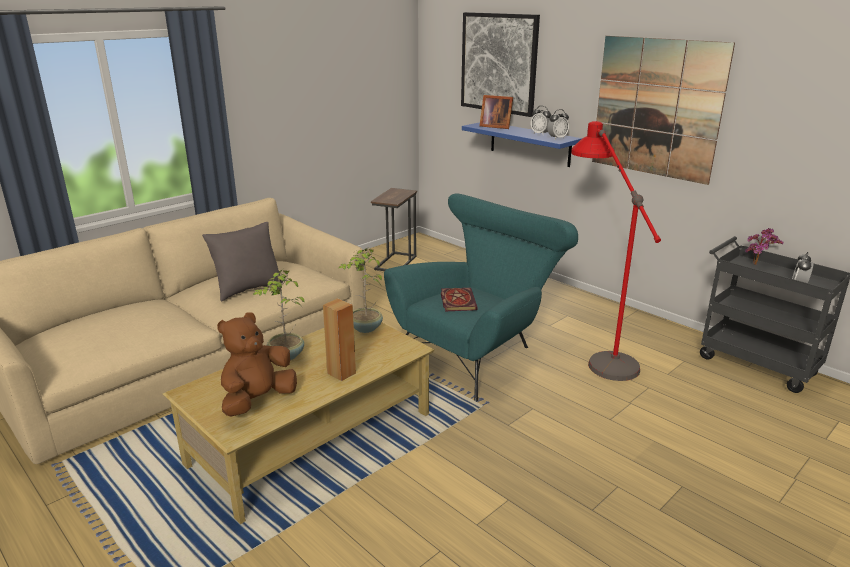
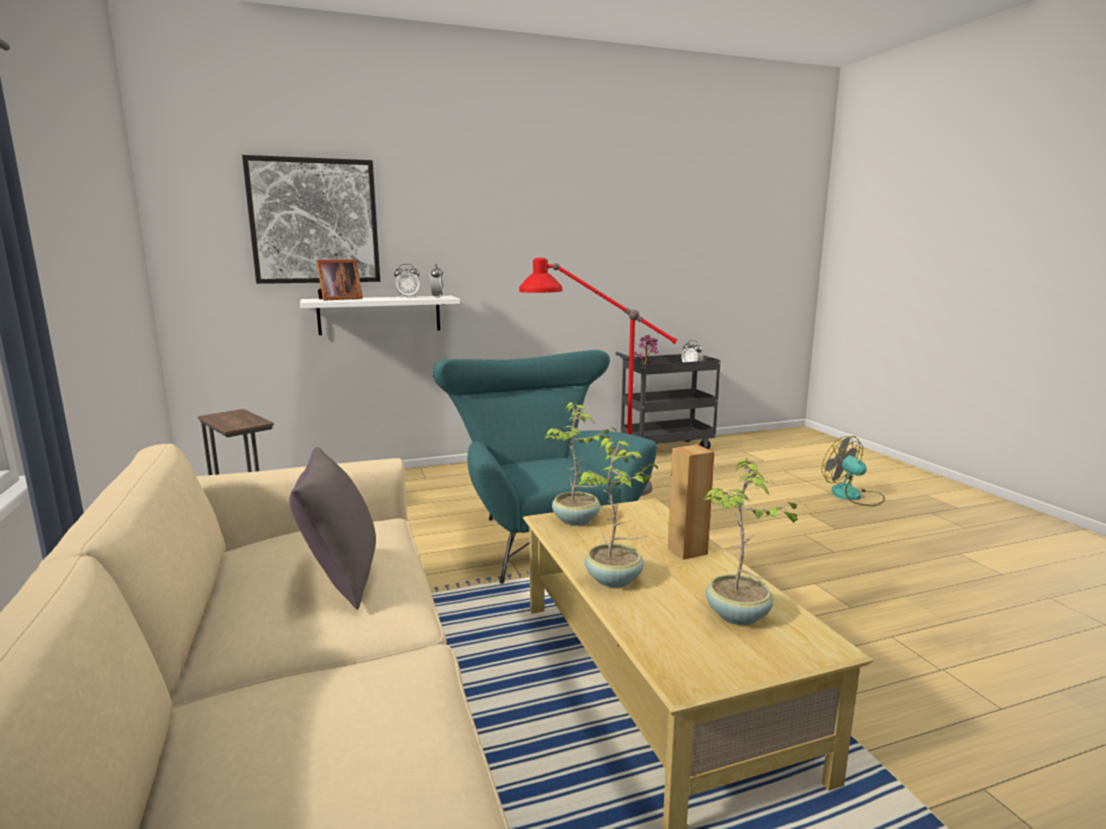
camera: 65 degrees left, 10 degrees down
brown plush toy [217,312,297,417] -> potted plant [704,458,808,625]
book [441,288,478,312] -> none
blue shelf [462,122,582,167] -> white shelf [300,296,460,335]
picture [592,36,735,185] -> none
none -> fan [822,436,885,506]

